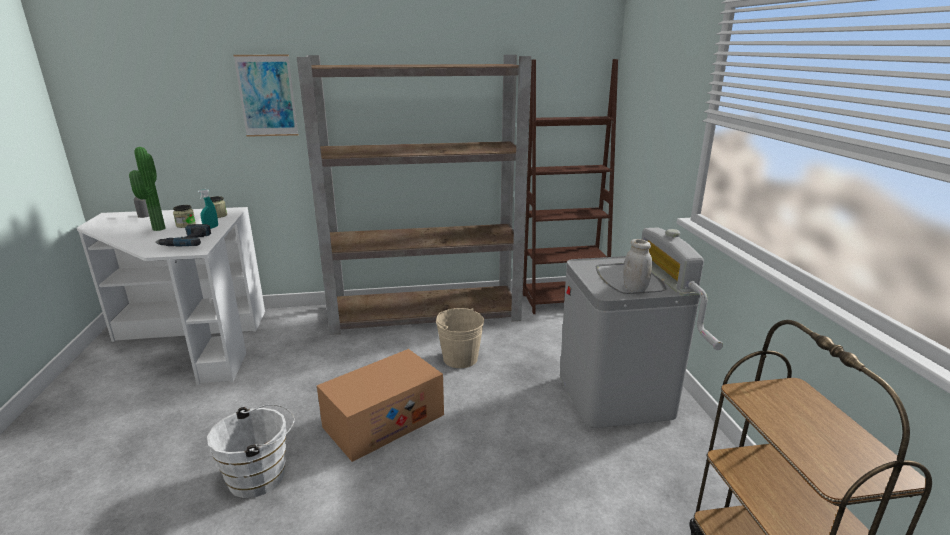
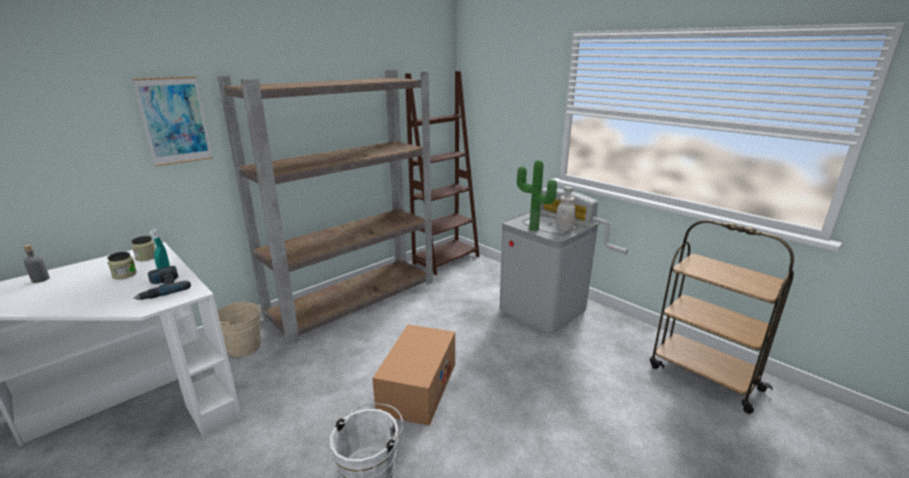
camera: 35 degrees left, 0 degrees up
potted plant [129,147,165,231] -> potted plant moved to [517,160,557,231]
beige bucket [436,308,484,368] -> beige bucket moved to [217,300,261,357]

